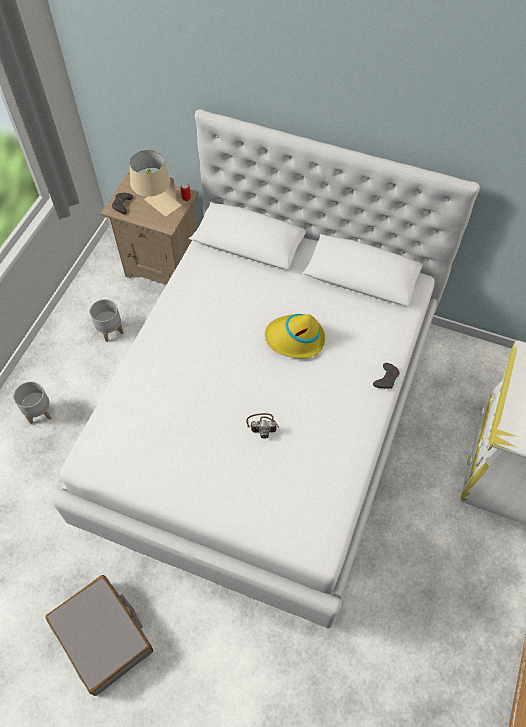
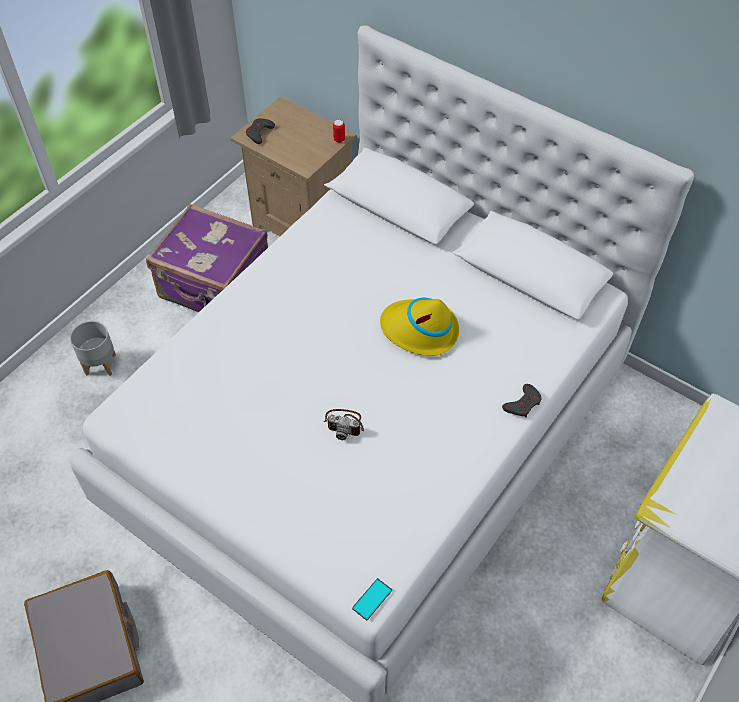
camera: 15 degrees right, 5 degrees down
grey planter [90,299,124,342] -> purple suitcase [146,204,268,312]
beige table lamp [130,150,182,217] -> none
none -> phone [352,578,392,621]

